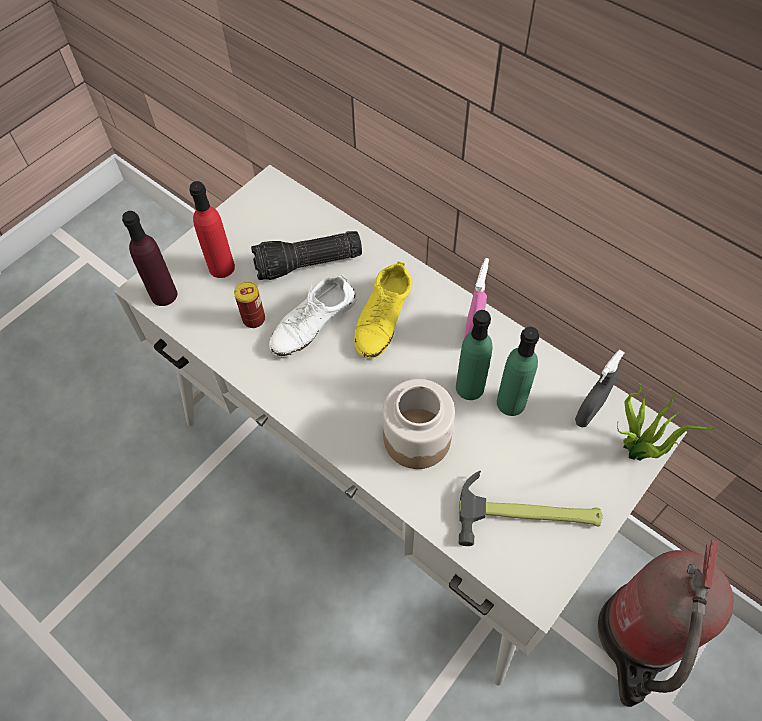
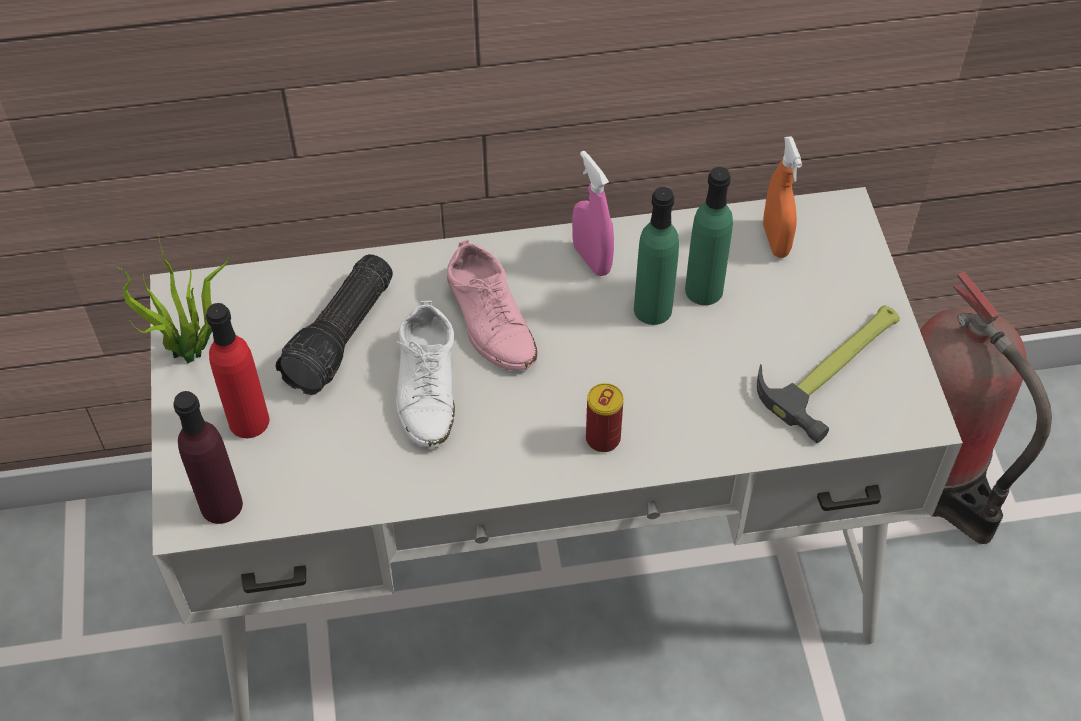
camera: 50 degrees left, 5 degrees down
can [234,282,265,328] -> can moved to [586,383,623,452]
yellow shoe [354,261,412,359] -> pink shoe [447,239,537,371]
jar [383,379,455,469] -> none
grey spray bottle [575,349,625,427] -> orange spray bottle [763,136,802,258]
potted plant [617,381,722,460] -> potted plant moved to [117,233,231,363]

